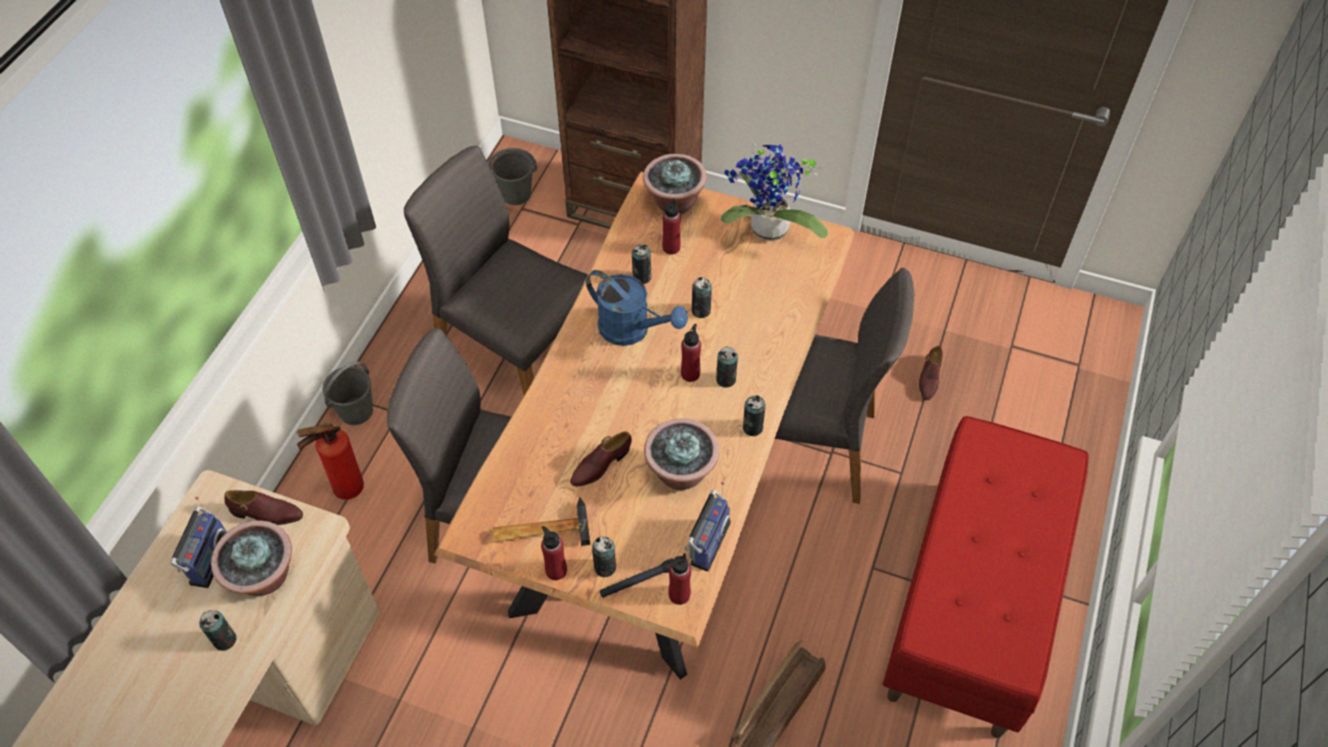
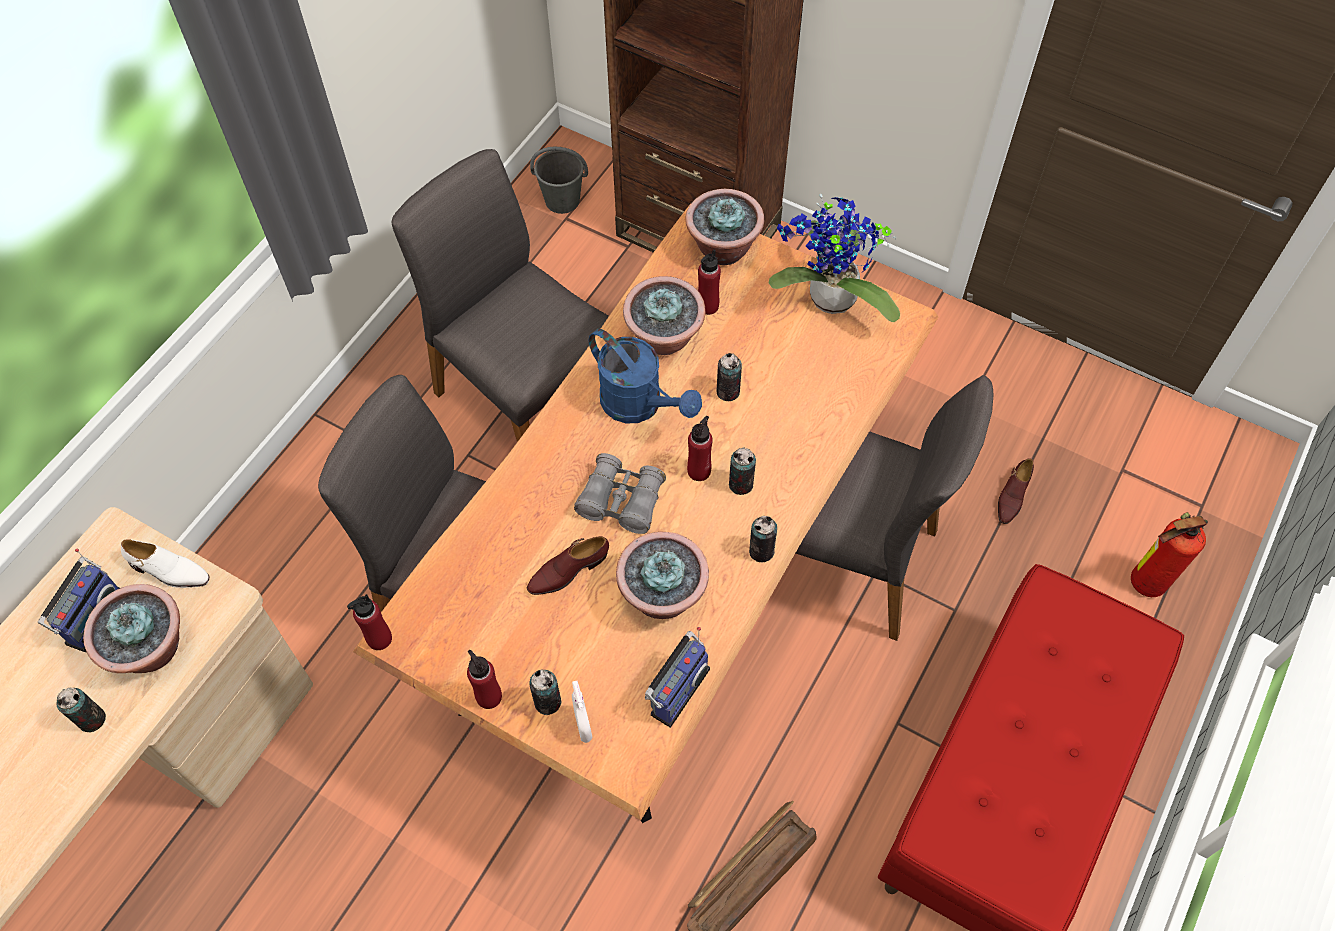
camera: 10 degrees right, 5 degrees up
brown shoe [224,490,303,525] -> white shoe [121,539,210,588]
fire extinguisher [297,422,364,500] -> fire extinguisher moved to [1131,512,1208,597]
grey bucket [323,361,373,425] -> none
hammer [493,497,590,546] -> none
black flashlight [600,558,673,598] -> white spray bottle [572,681,592,743]
can [632,244,651,284] -> potted plant [623,276,705,355]
red bottle [668,553,691,605] -> red bottle moved to [347,594,392,650]
none -> grey binoculars [574,453,666,534]

